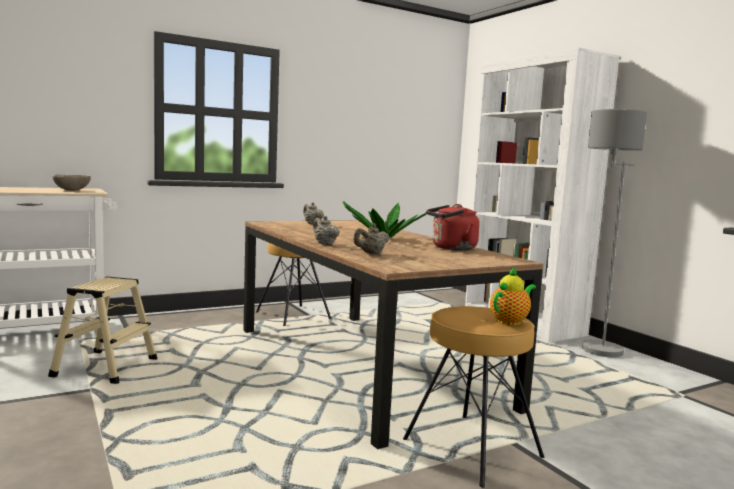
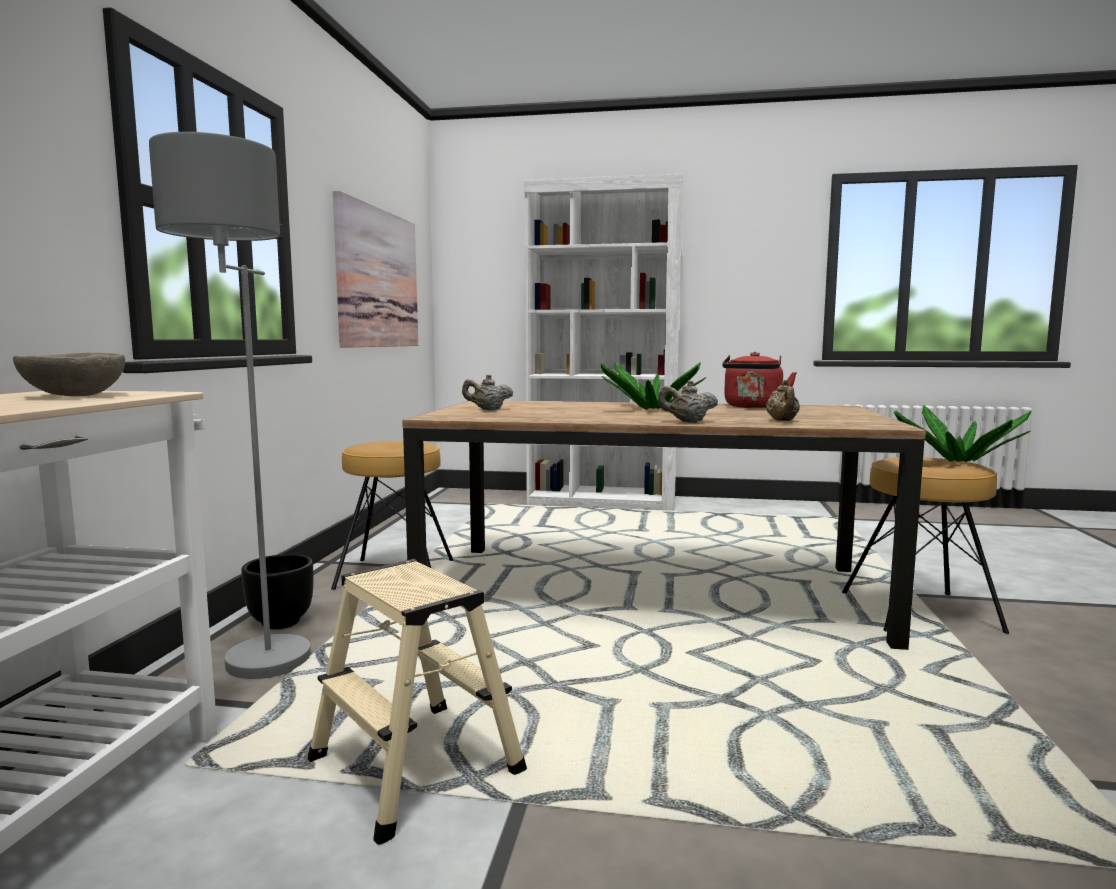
camera: 50 degrees left, 0 degrees up
teapot [490,267,536,325] -> potted plant [894,405,1031,462]
grey floor lamp [582,109,647,358] -> grey floor lamp moved to [149,132,311,679]
none -> black planter [241,554,314,629]
none -> picture [333,190,418,348]

